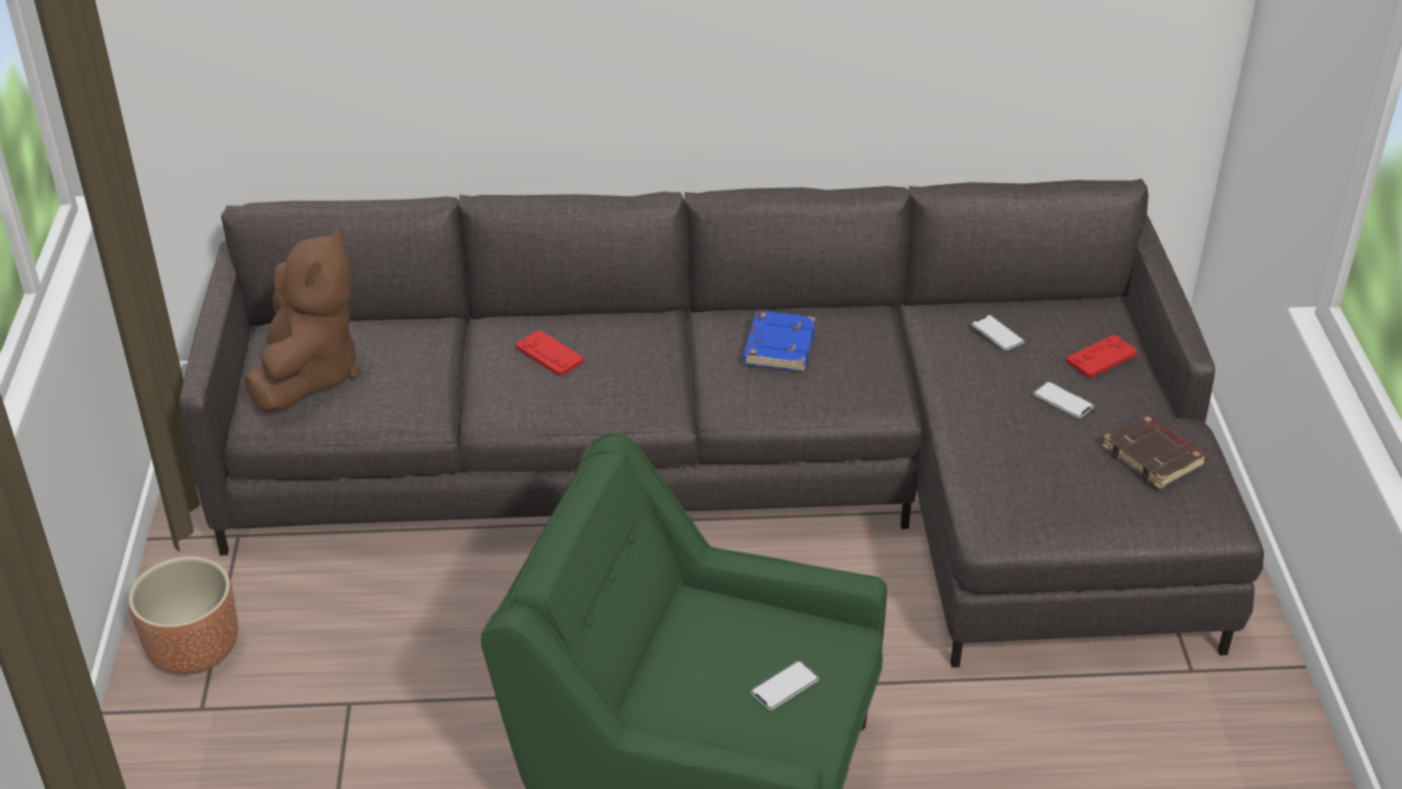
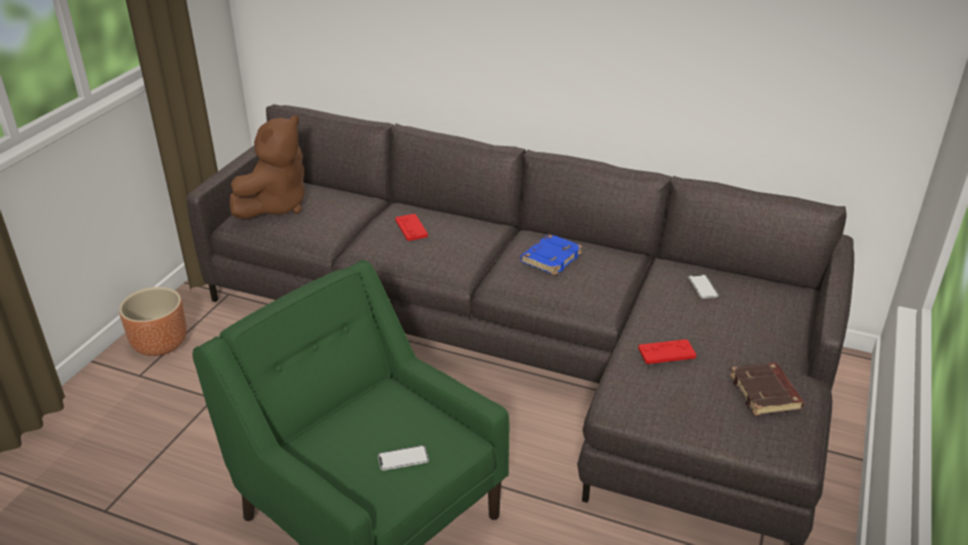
camera: 25 degrees right, 5 degrees down
phone [1033,381,1094,418] -> none
red game controller [1067,335,1137,378] -> red game controller moved to [638,339,696,364]

